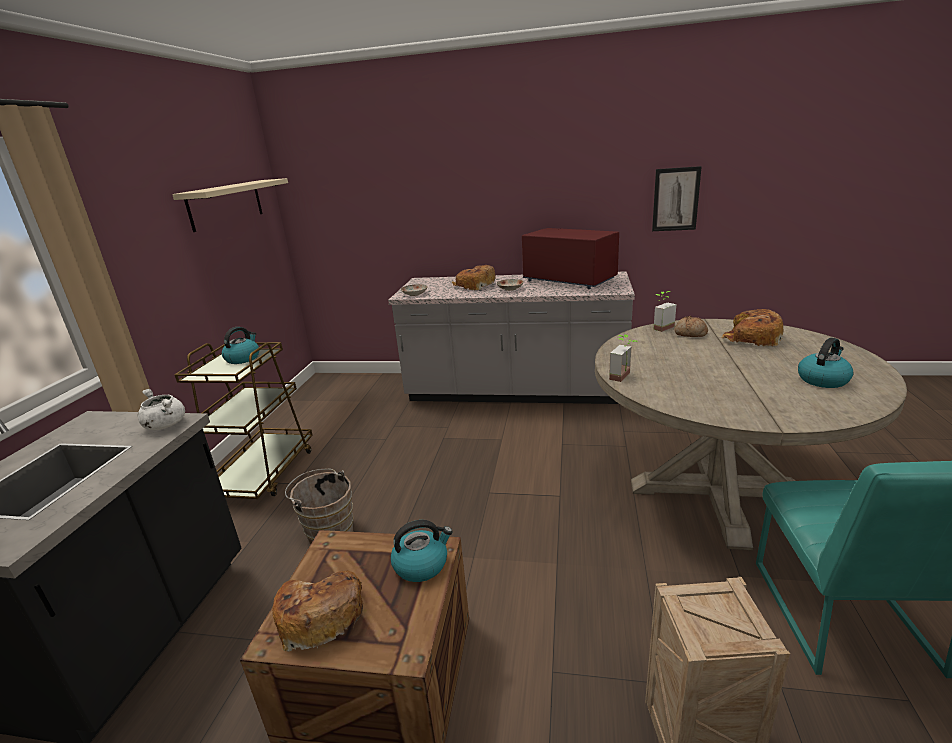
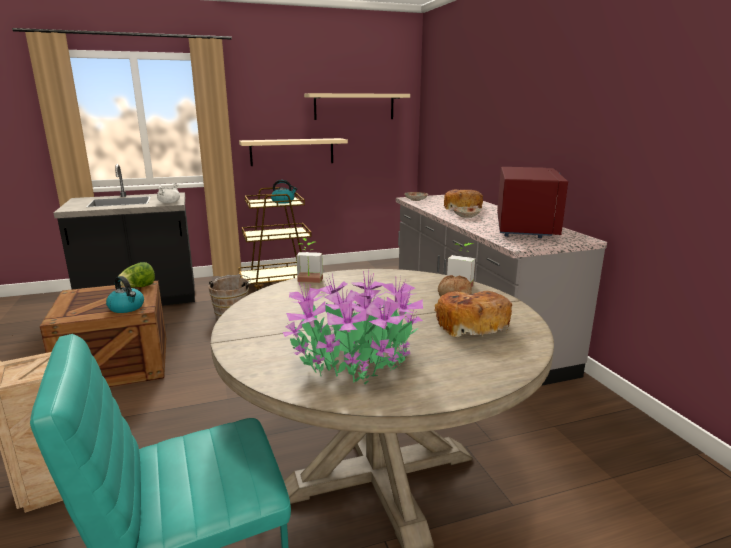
camera: 60 degrees right, 5 degrees down
bread [272,570,363,652] -> none
picture [652,166,702,231] -> none
kettle [798,338,854,388] -> potted plant [283,271,423,384]
none -> lettuce [118,262,155,287]
none -> beige shelf [239,138,348,166]

